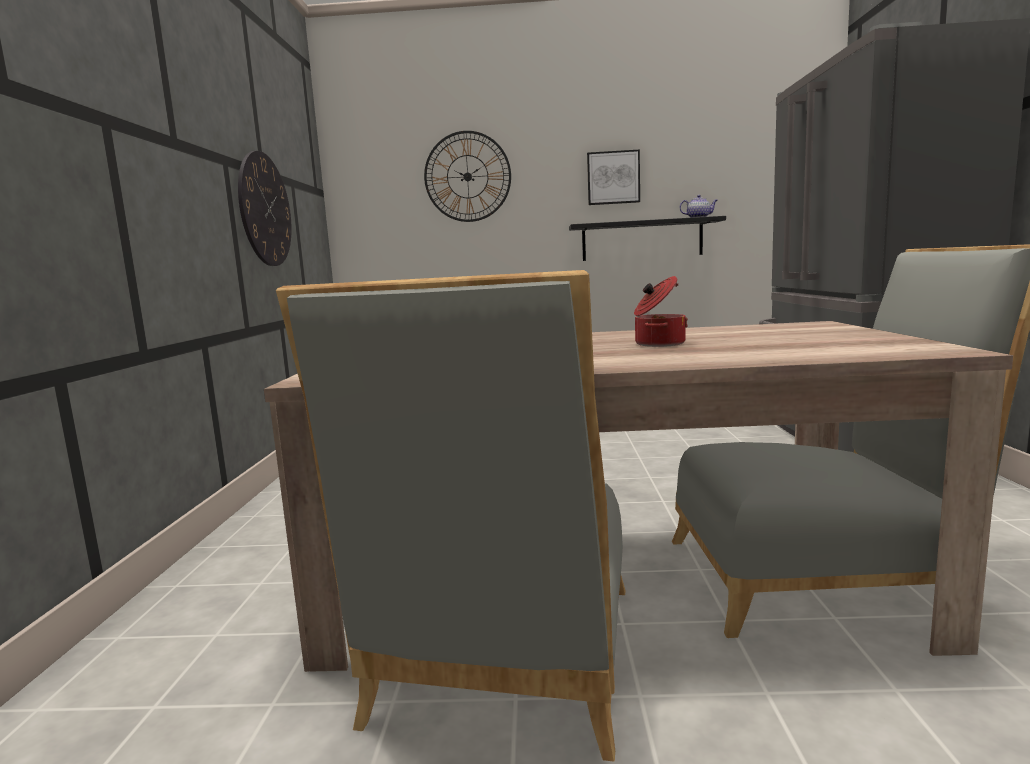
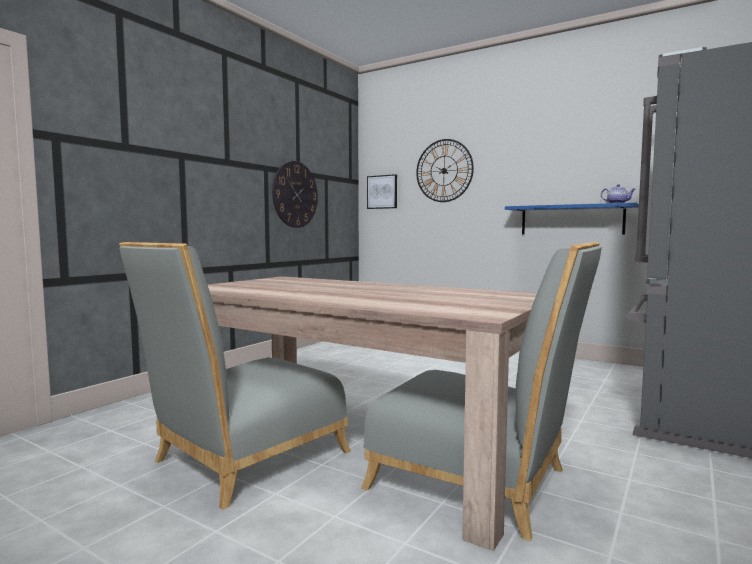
camera: 30 degrees right, 5 degrees down
black shelf [569,216,726,261] -> blue shelf [505,203,639,234]
picture [587,149,640,205] -> picture moved to [367,174,397,209]
cooking pot [634,276,688,347] -> none

